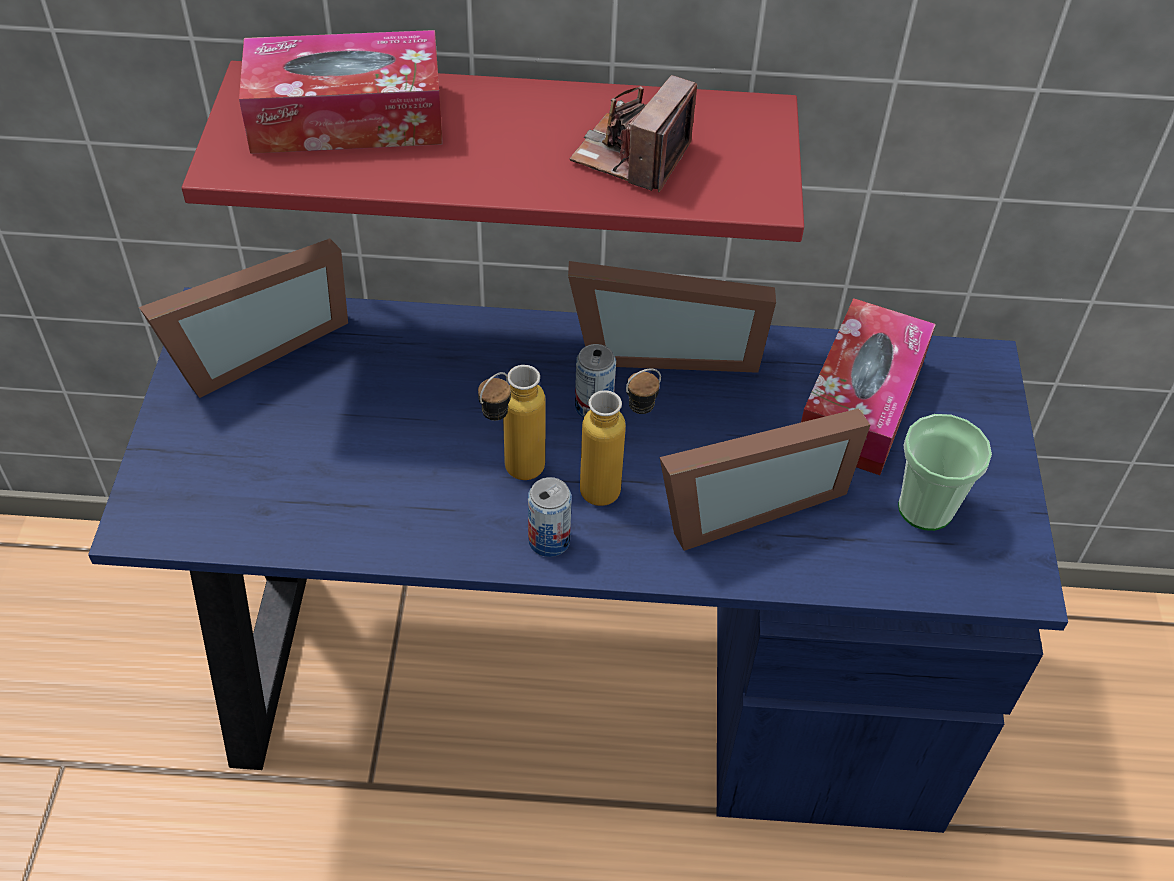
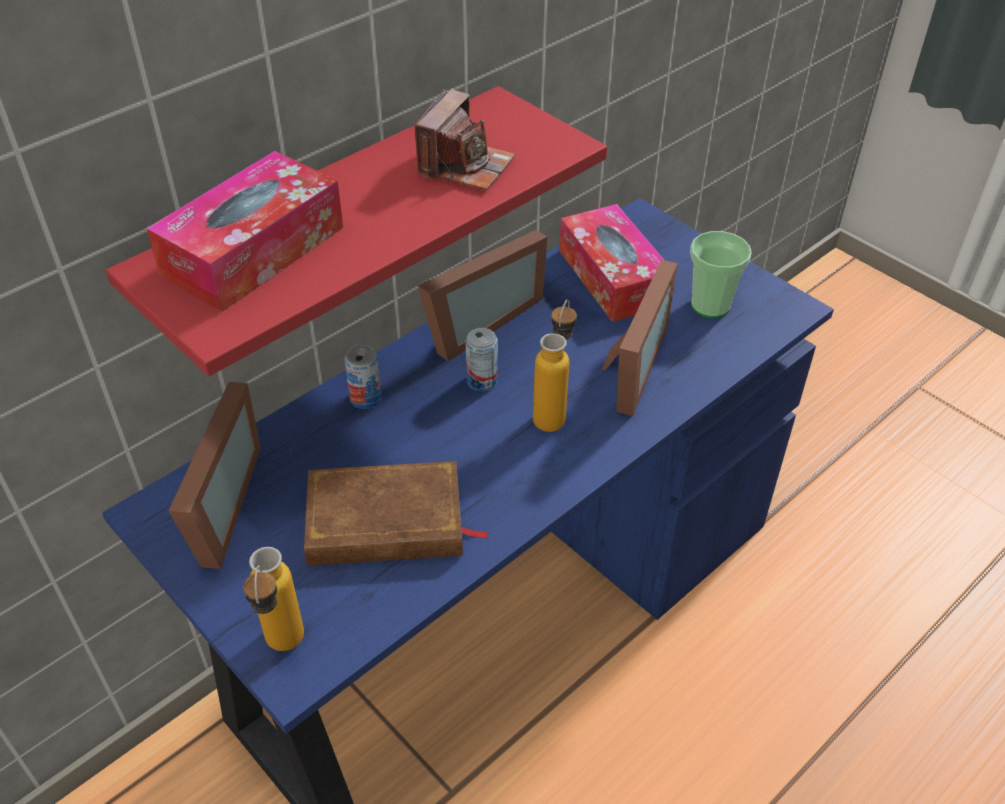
camera: 45 degrees left, 5 degrees down
bottle [478,365,546,480] -> bottle moved to [243,547,304,651]
can [528,477,572,557] -> can moved to [344,345,382,409]
camera [570,75,697,192] -> camera turned 135 degrees counterclockwise [415,89,515,190]
none -> brown book [304,461,490,566]

